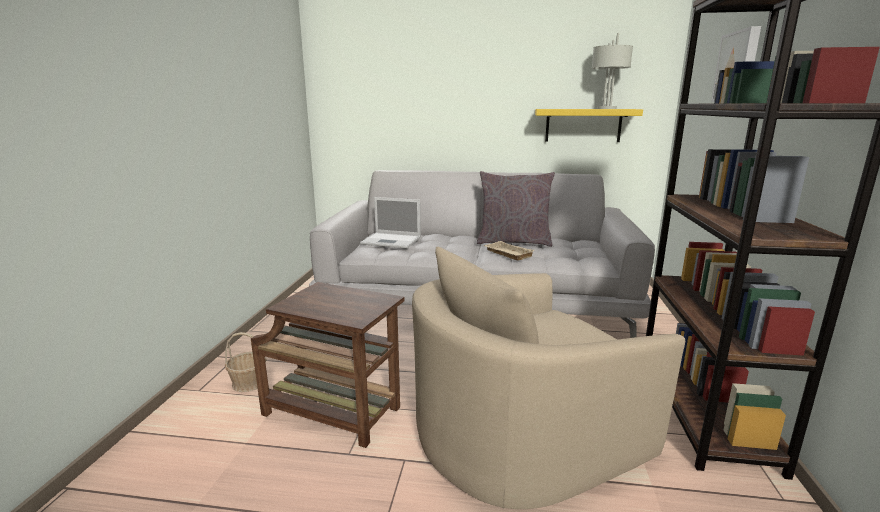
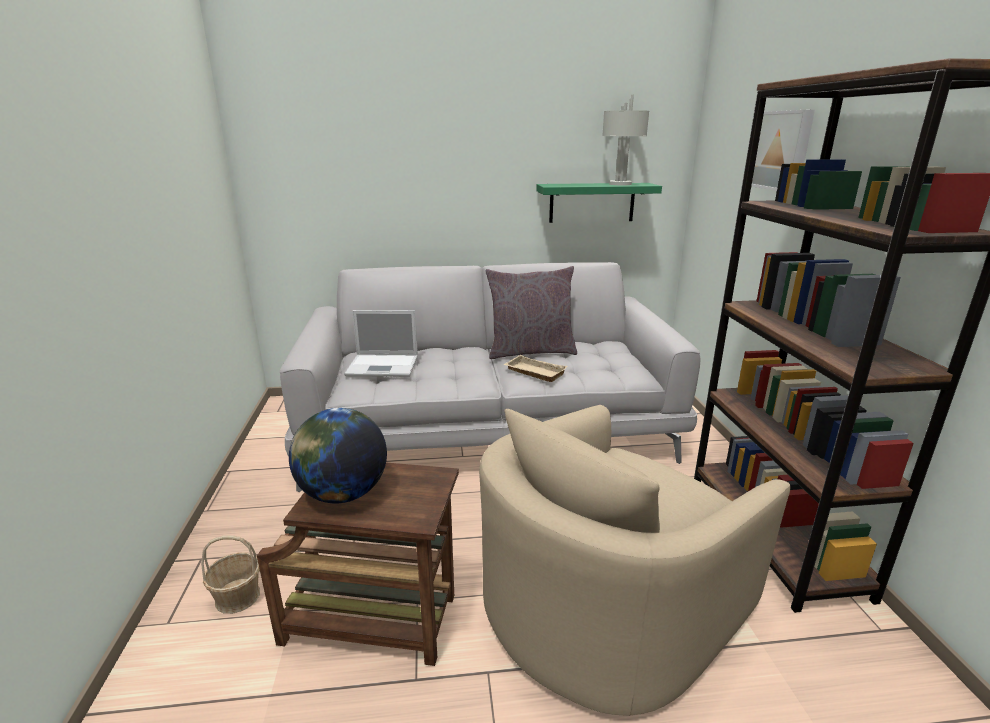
camera: 15 degrees left, 5 degrees up
yellow shelf [535,109,643,142] -> green shelf [536,183,662,223]
none -> globe [289,408,387,503]

